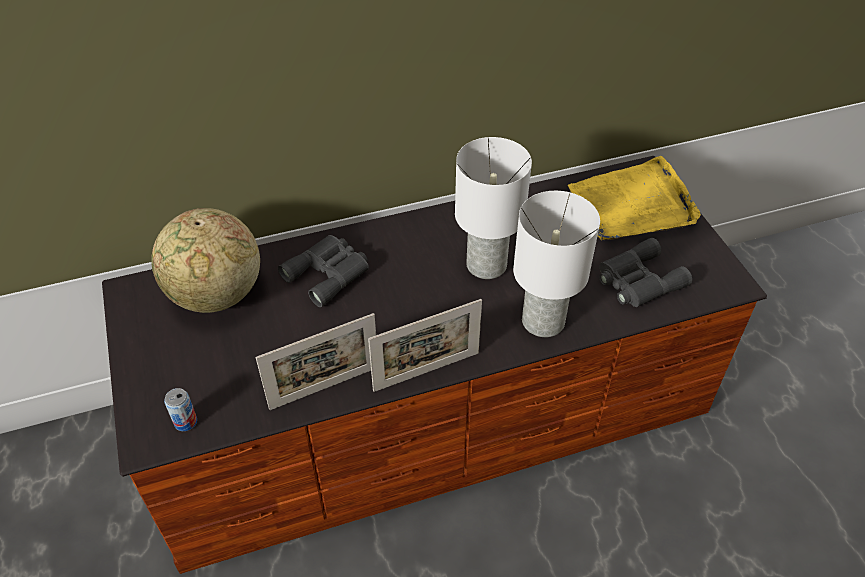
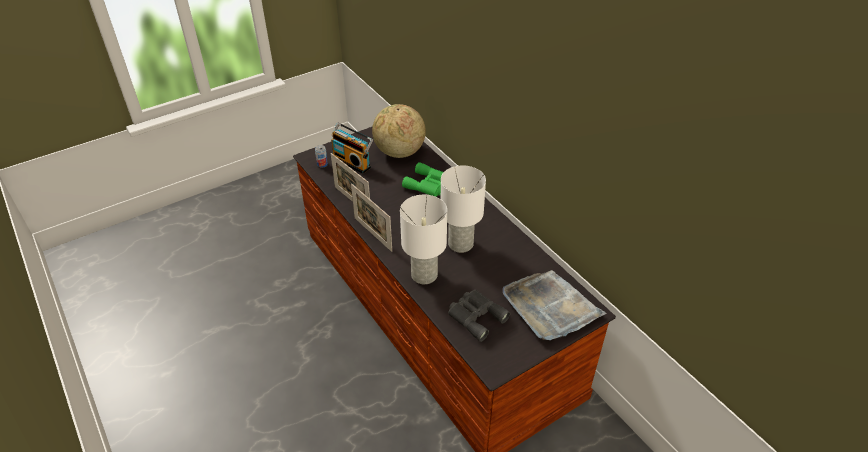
camera: 75 degrees right, 5 degrees down
grey binoculars [278,235,369,307] -> green binoculars [402,162,444,197]
yellow tray [568,156,701,240] -> grey tray [503,270,607,340]
none -> radio [331,123,373,174]

